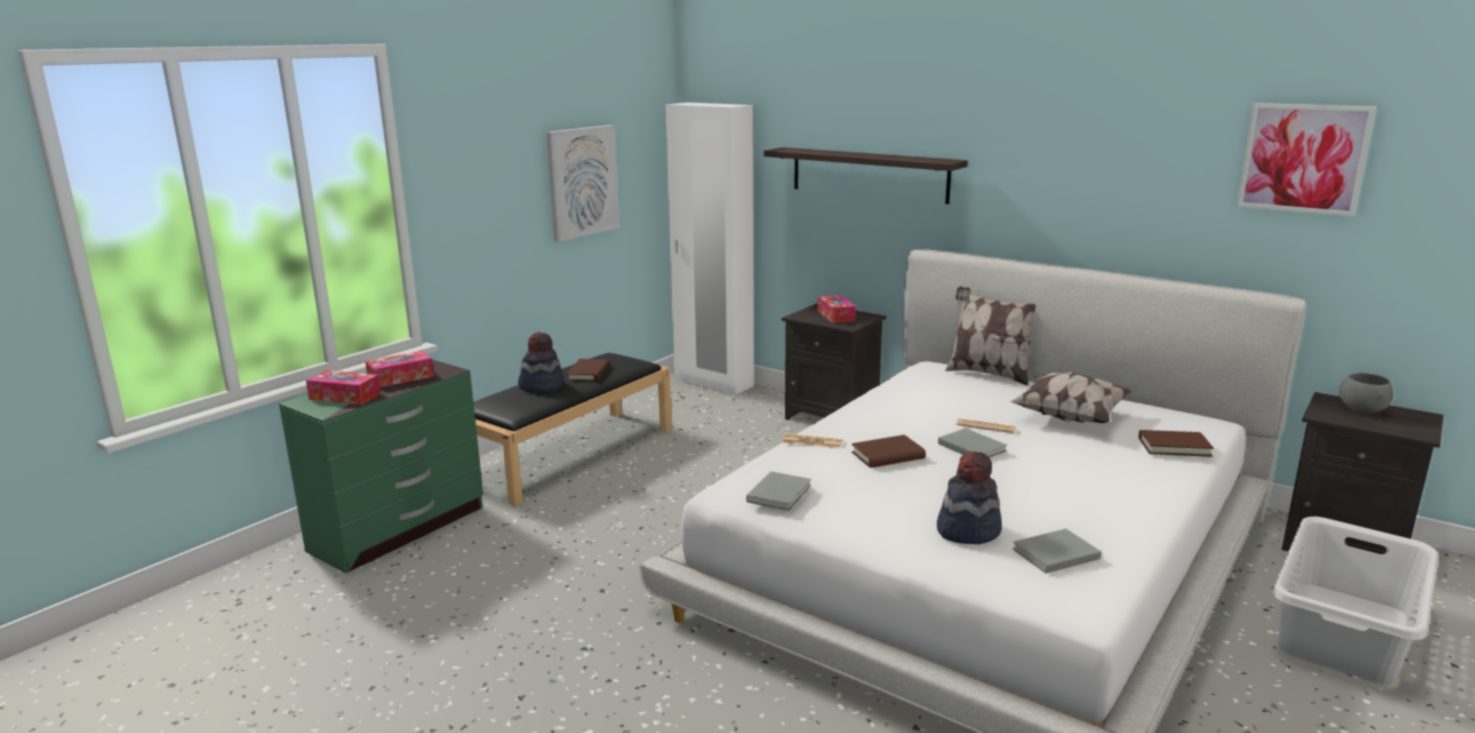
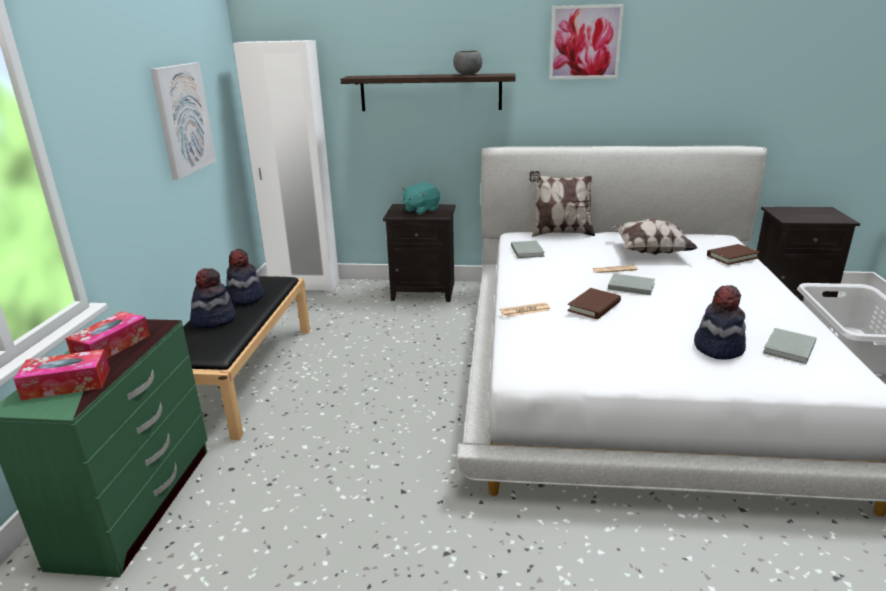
camera: 30 degrees left, 5 degrees up
brown book [567,359,610,381] -> hat [226,249,264,305]
grey book [746,471,811,511] -> grey book moved to [511,241,545,258]
tissue box [818,295,856,323] -> turquoise plush toy [402,182,440,215]
picture [1237,103,1376,217] -> picture moved to [549,4,624,79]
grey bowl [1339,373,1393,413] -> grey bowl moved to [453,51,482,75]

